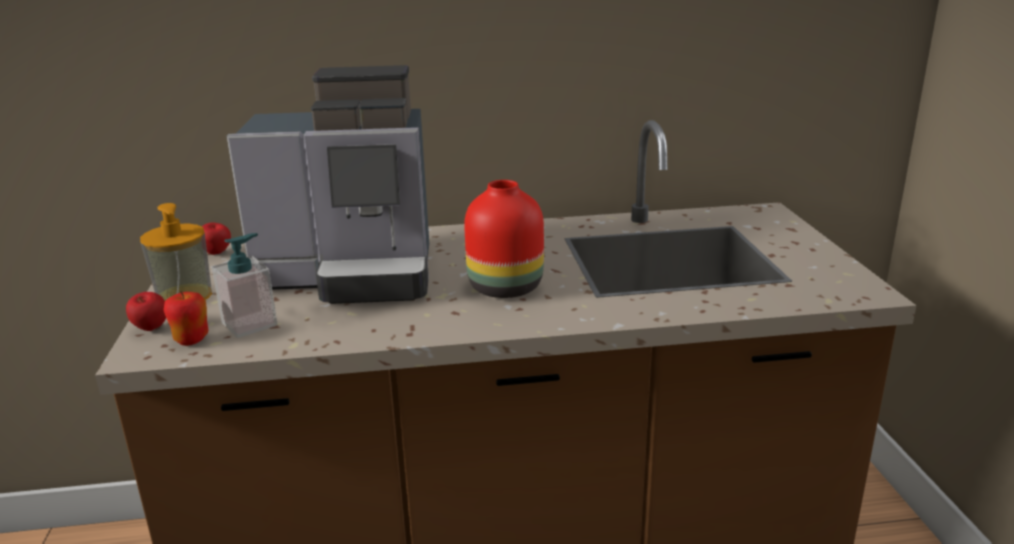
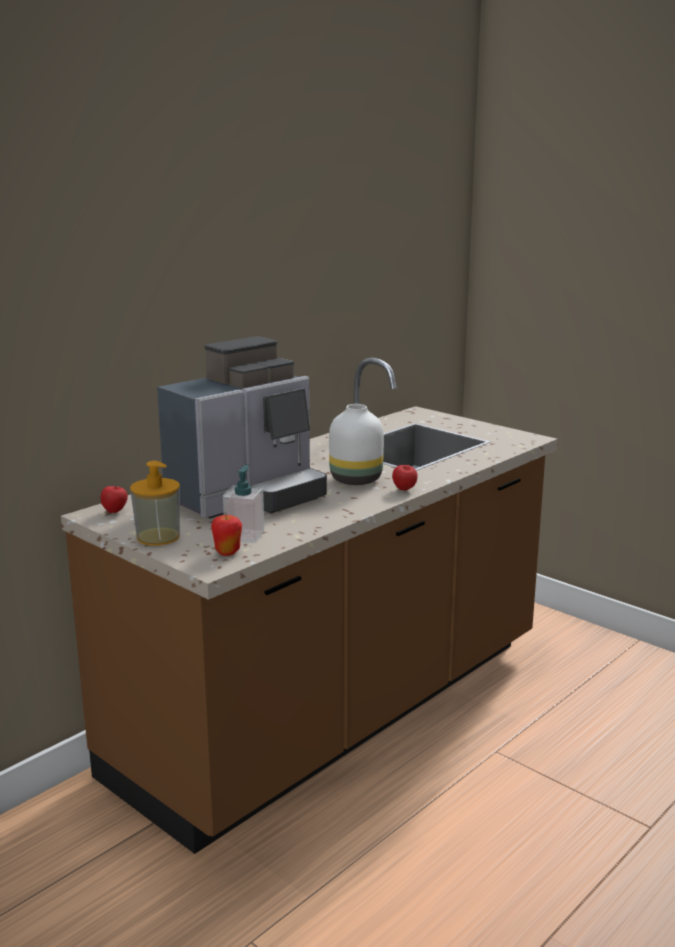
camera: 40 degrees left, 5 degrees down
apple [126,292,166,331] -> apple moved to [392,465,417,491]
red vase [464,180,544,298] -> white vase [329,404,384,485]

